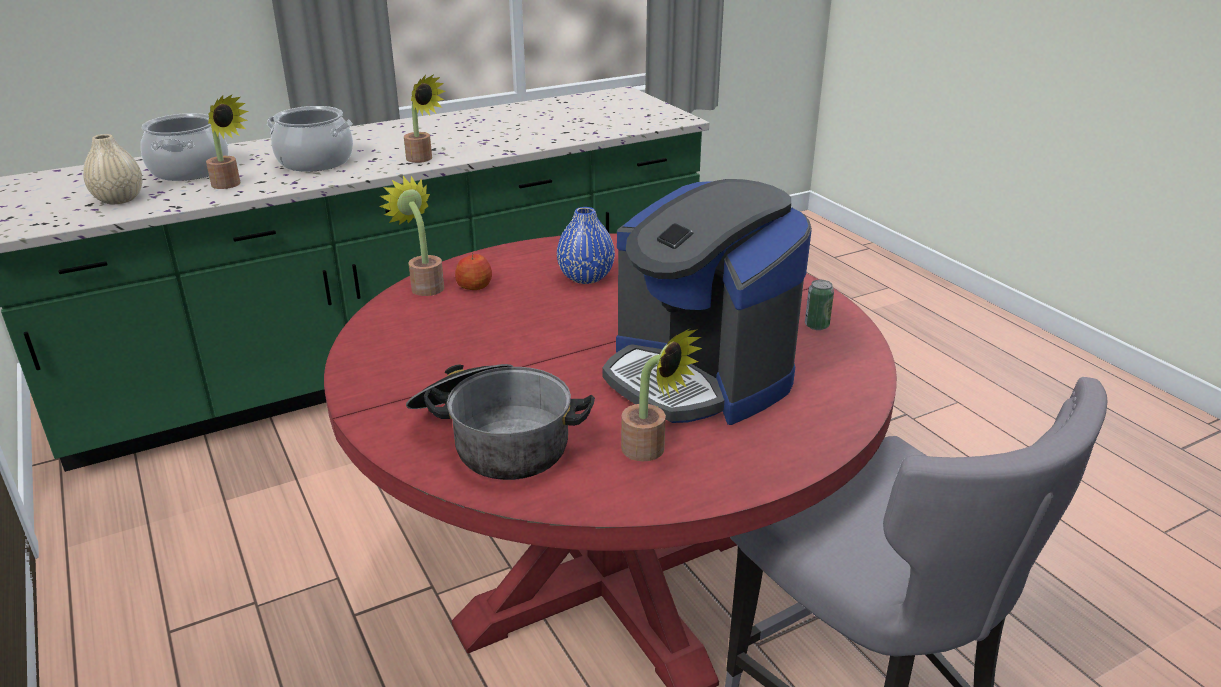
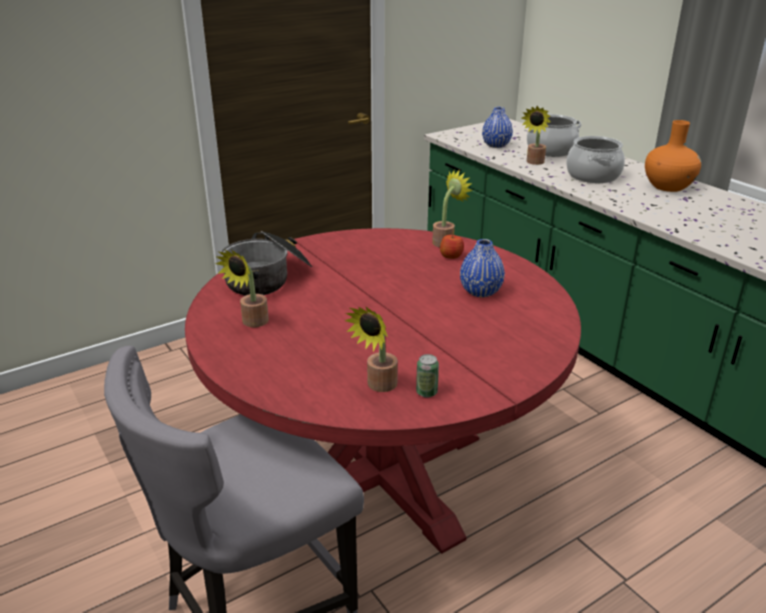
camera: 85 degrees right, 0 degrees up
beige vase [83,134,142,204] -> blue vase [482,107,513,148]
potted plant [404,75,446,163] -> potted plant moved to [345,306,398,392]
coffee machine [602,179,812,425] -> none
none -> orange vase [645,120,701,192]

